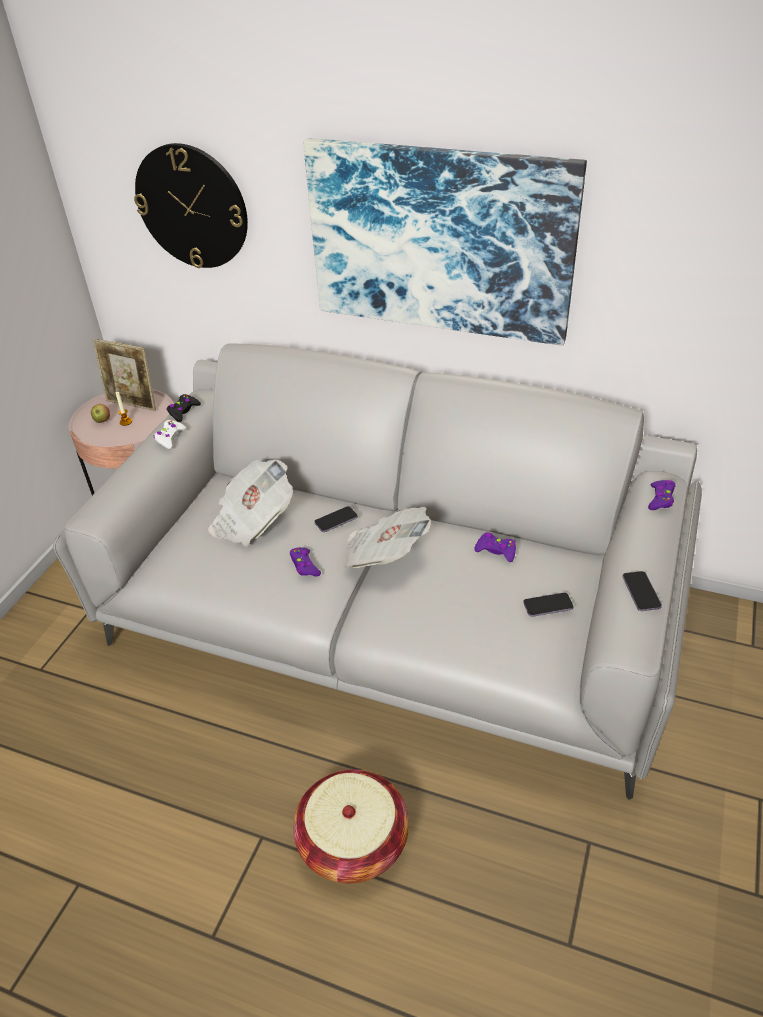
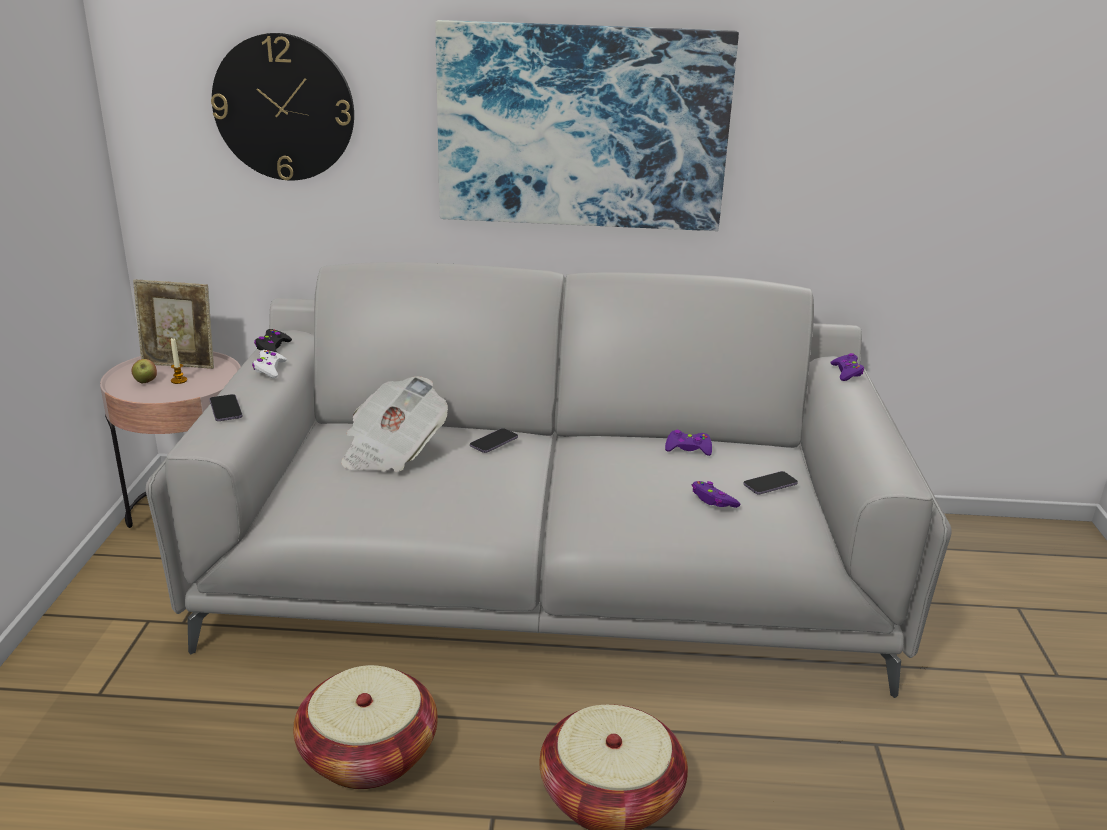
camera: 20 degrees left, 15 degrees down
purple game controller [290,548,321,577] -> purple game controller moved to [692,481,740,508]
newspaper [345,507,431,568] -> none
phone [622,571,662,611] -> phone moved to [210,394,242,421]
none -> basket [293,665,438,789]

